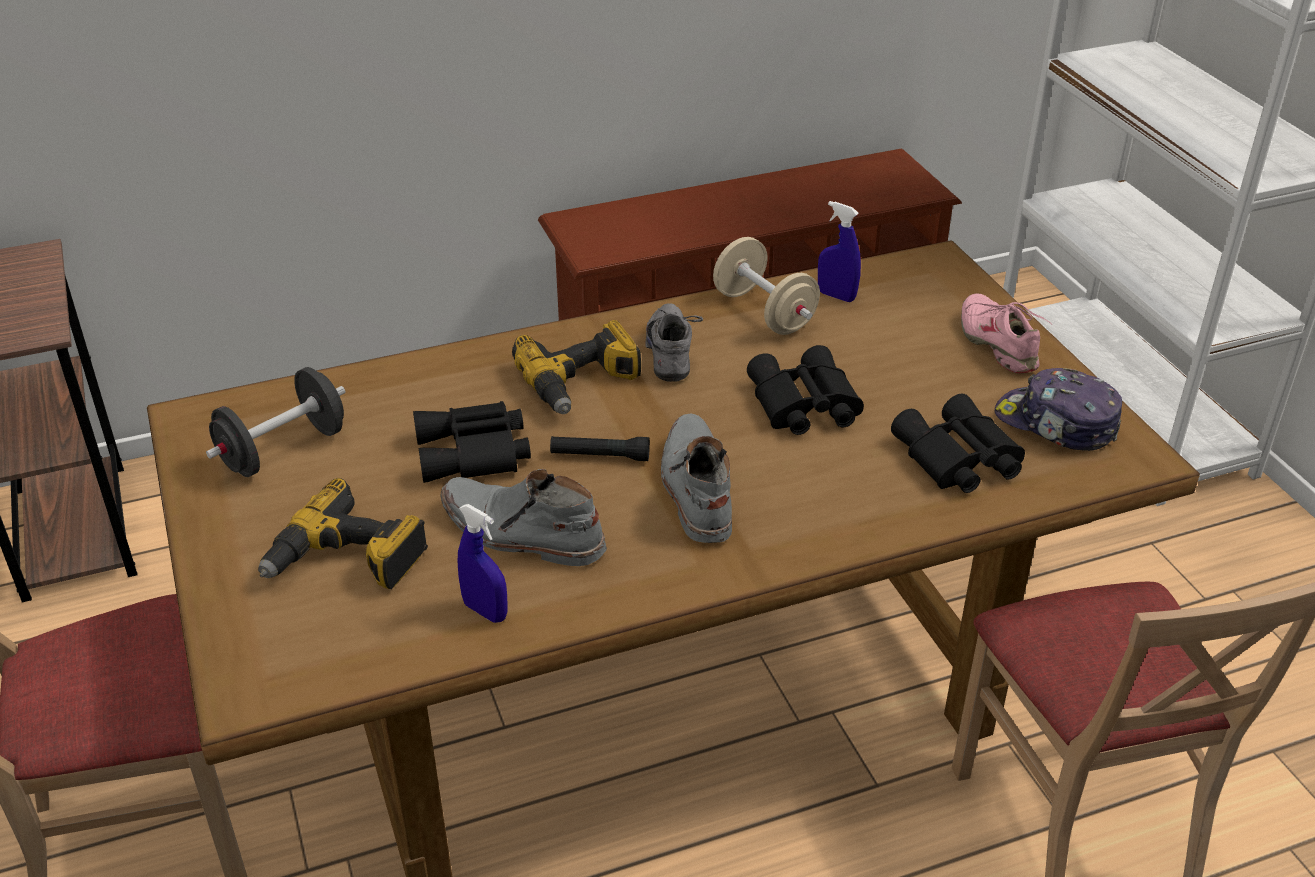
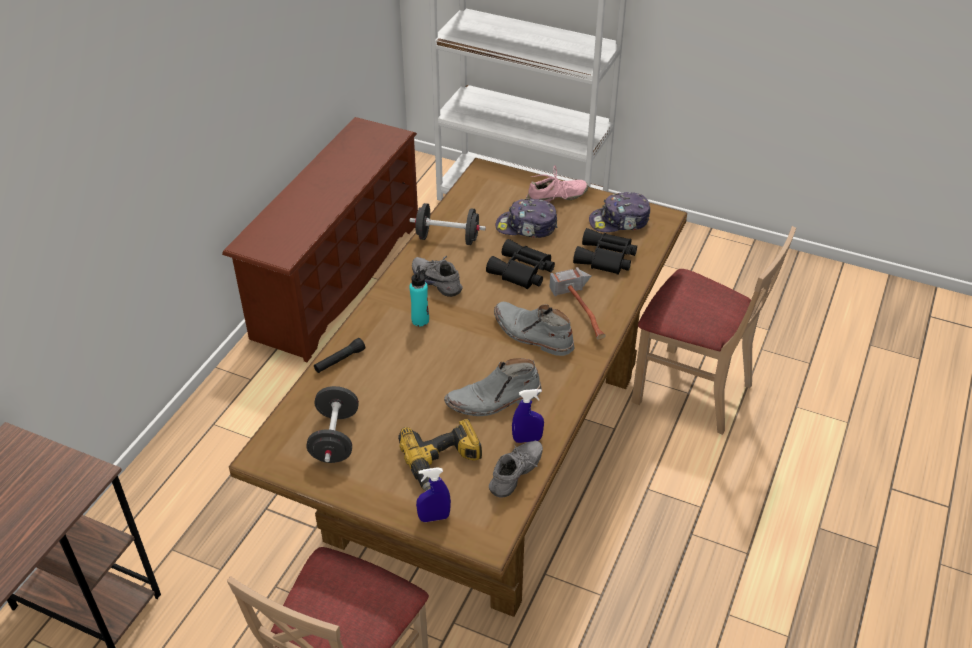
camera: 45 degrees left, 5 degrees up
black binoculars [413,401,531,483] -> none
power drill [512,320,641,414] -> turquoise bottle [409,265,429,326]
black flashlight [550,436,650,461] -> black flashlight moved to [314,338,365,373]
beige dumbbell [713,237,820,335] -> black dumbbell [410,203,486,245]
blue spray bottle [818,201,861,302] -> blue spray bottle moved to [416,467,451,522]
pink shoe [961,293,1052,373] -> pink shoe turned 135 degrees clockwise [526,165,589,202]
none -> grey shoe [489,441,543,497]
none -> cap [495,198,557,238]
none -> hammer [550,267,606,340]

